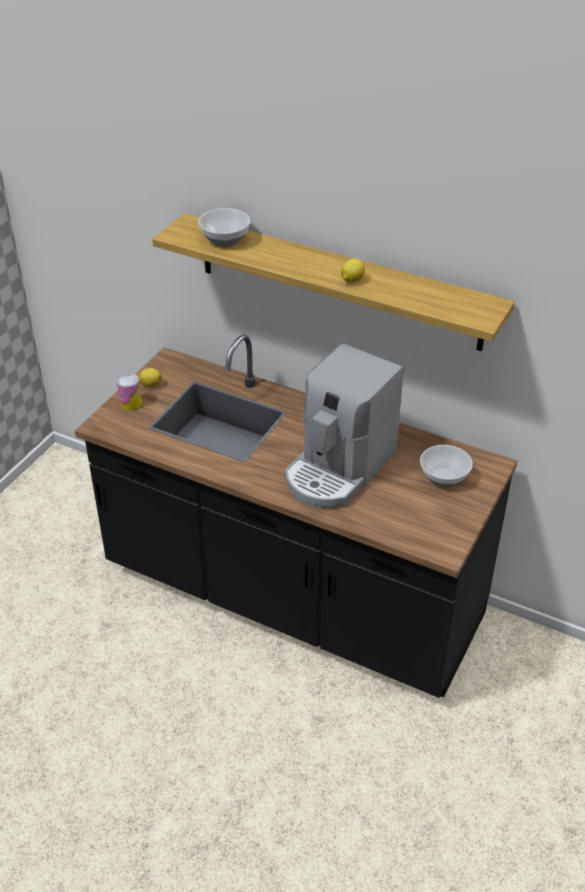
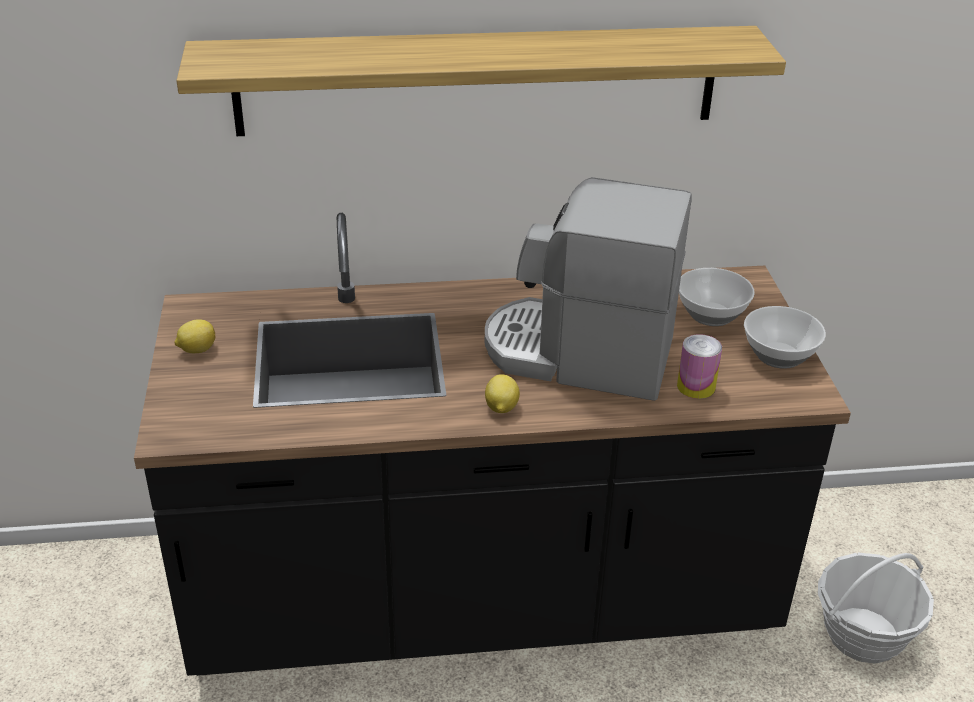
camera: 35 degrees left, 5 degrees down
can [117,374,142,411] -> can moved to [677,334,722,399]
bowl [198,208,250,247] -> bowl moved to [744,306,826,369]
coffee machine [285,343,404,509] -> coffee machine turned 105 degrees clockwise [485,177,692,401]
lemon [341,258,365,283] -> lemon moved to [485,374,520,413]
none -> basket [818,552,934,664]

